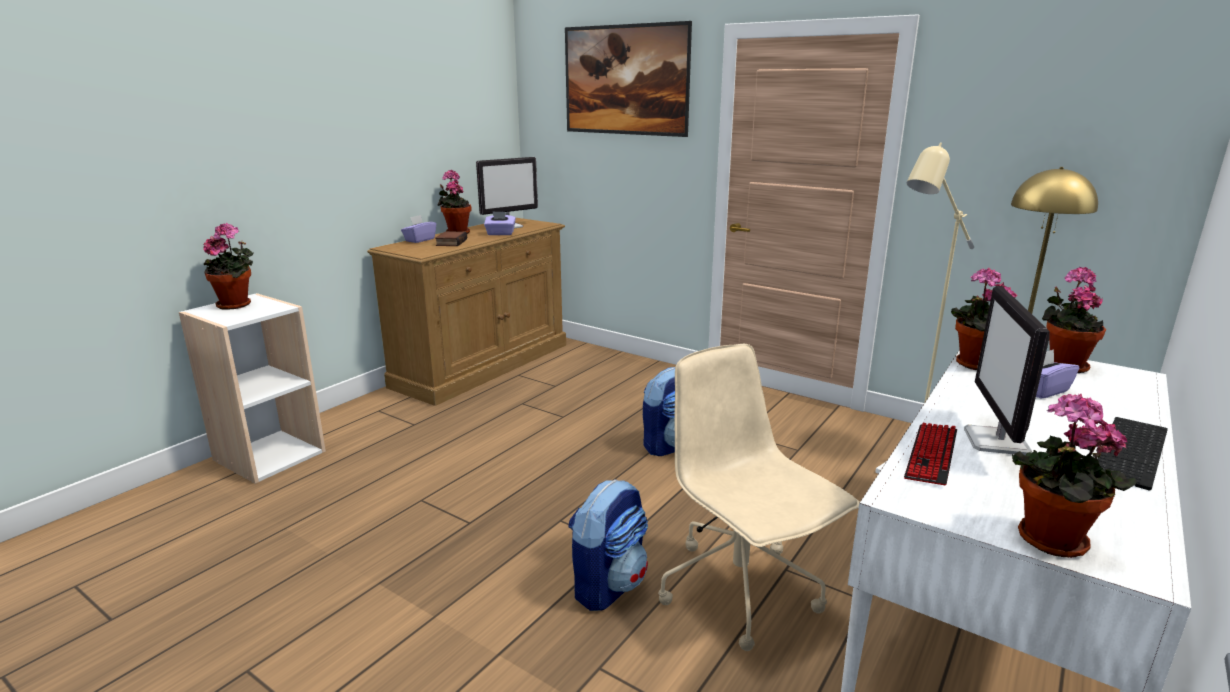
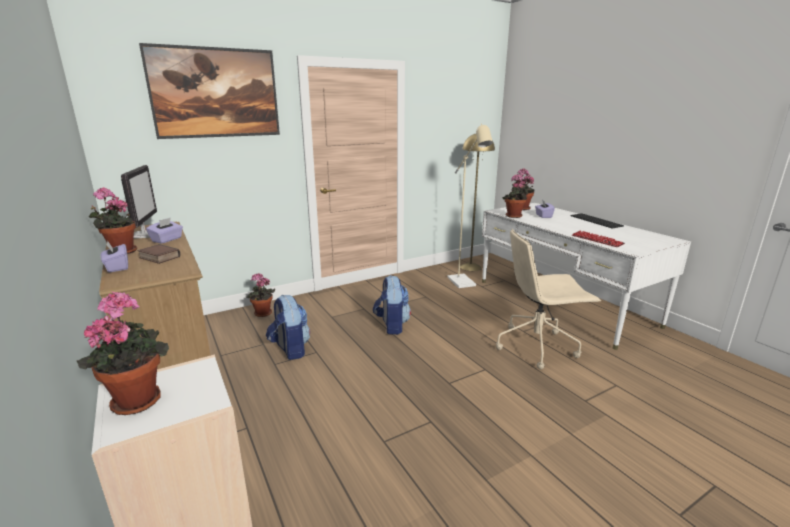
camera: 65 degrees left, 0 degrees up
backpack [568,479,648,611] -> backpack moved to [266,295,310,360]
monitor [964,286,1050,455] -> none
potted plant [1012,394,1137,558] -> potted plant moved to [246,273,275,317]

